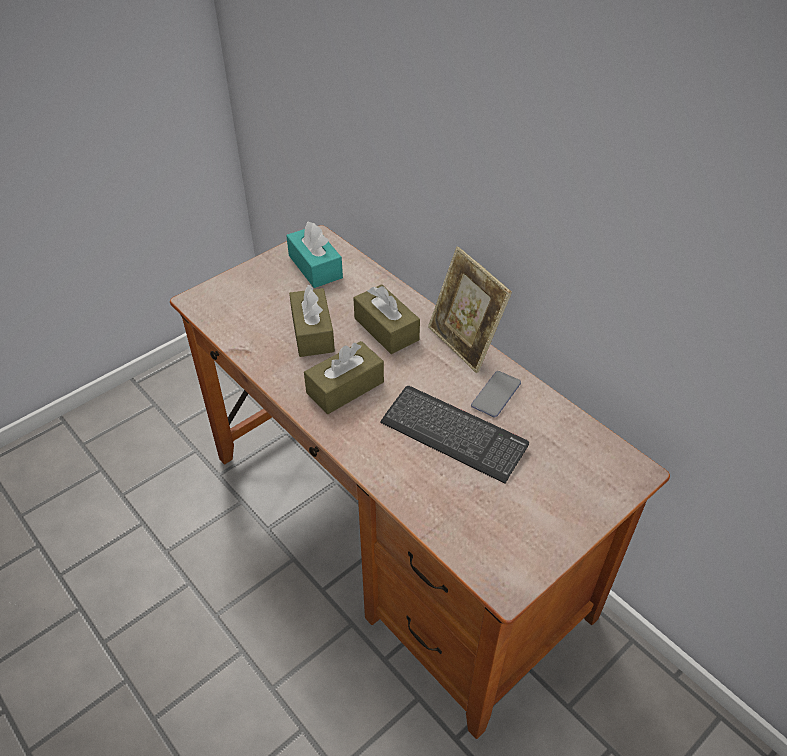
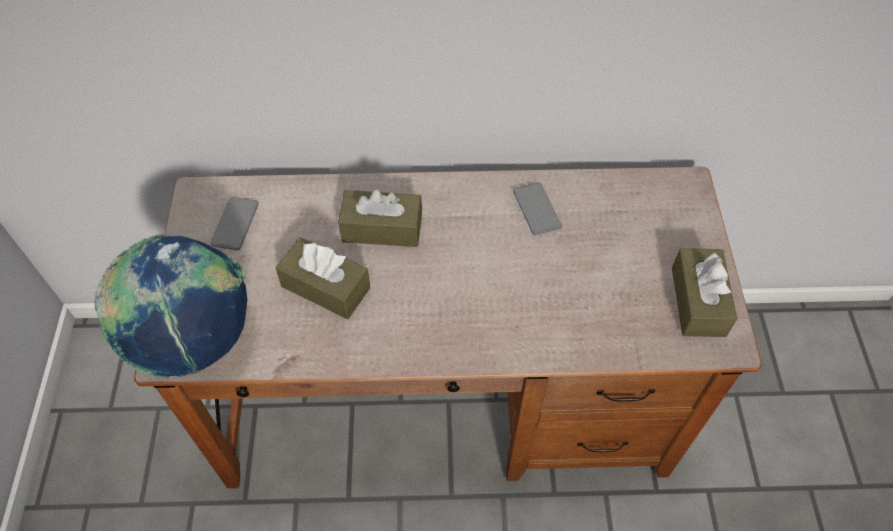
camera: 50 degrees left, 10 degrees up
turquoise tissue box [286,222,343,288] -> phone [210,197,259,250]
brown tissue box [304,341,384,414] -> brown tissue box moved to [672,248,737,337]
keyboard [380,386,529,484] -> none
picture frame [428,247,512,373] -> none
none -> globe [95,234,247,378]

